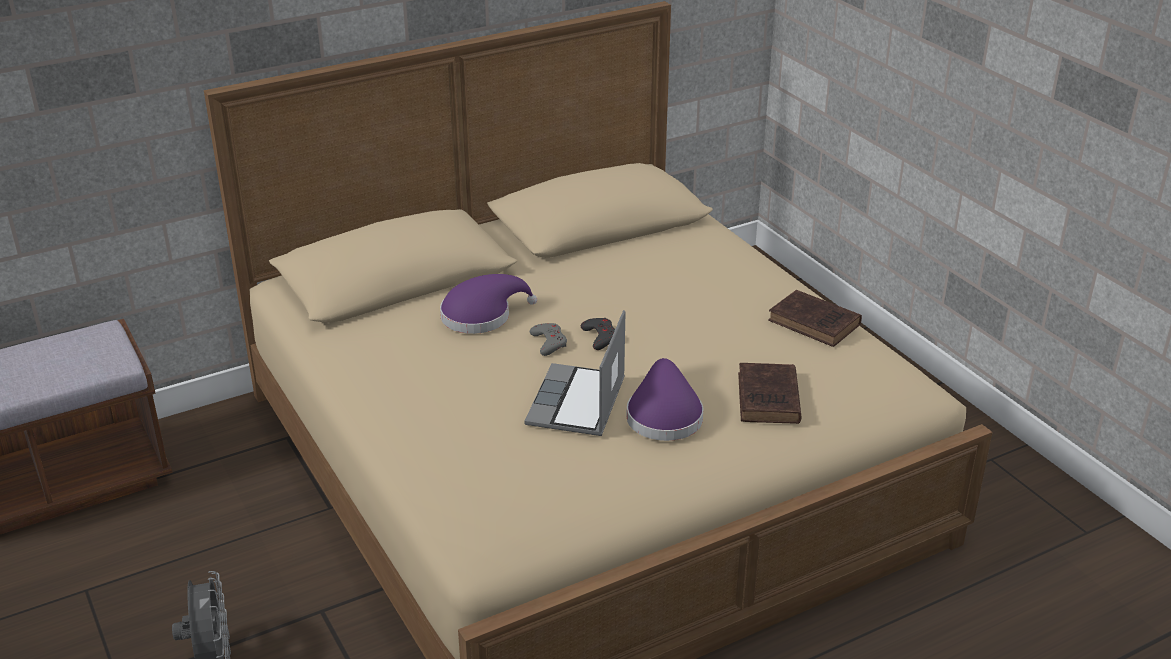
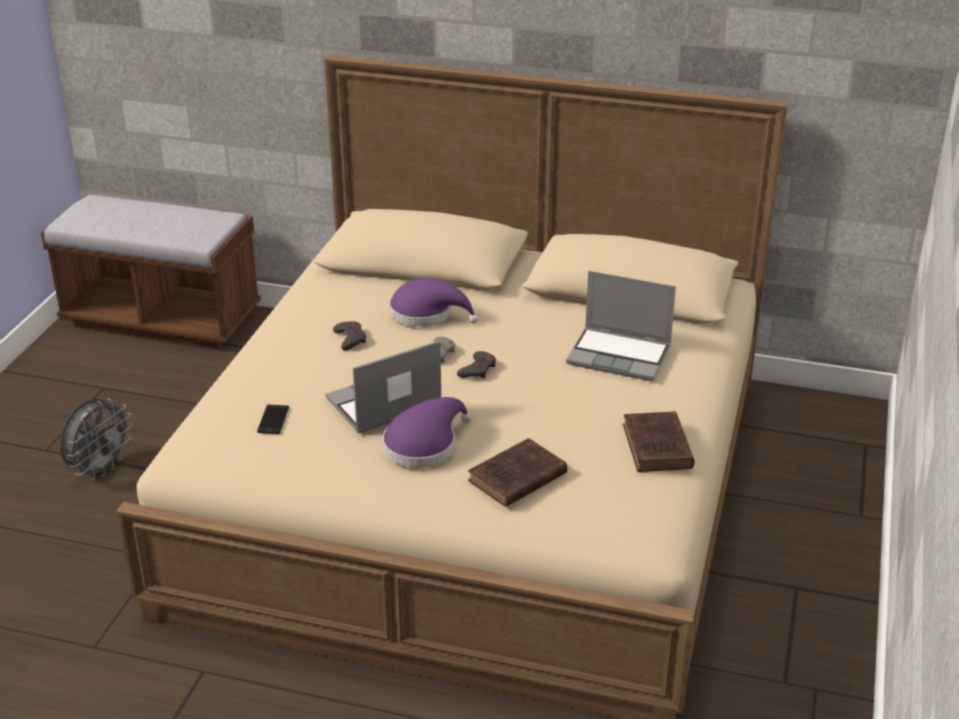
camera: 45 degrees right, 0 degrees up
none -> phone [257,405,289,434]
none -> grey game controller [333,321,366,351]
none -> laptop [566,271,676,381]

